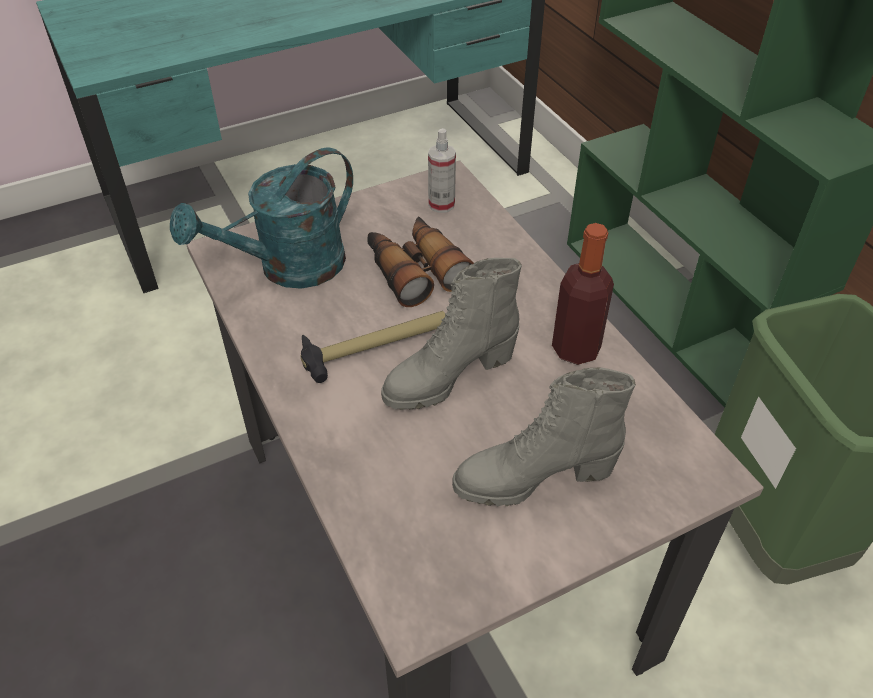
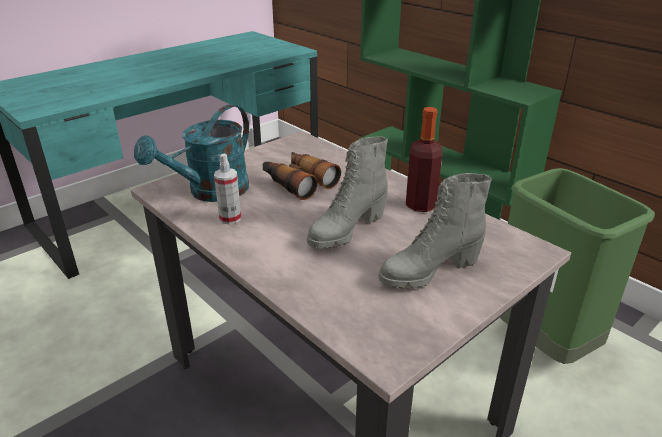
camera: 15 degrees left, 15 degrees down
hammer [300,311,445,383] -> none
spray bottle [428,128,456,213] -> spray bottle moved to [214,154,241,225]

